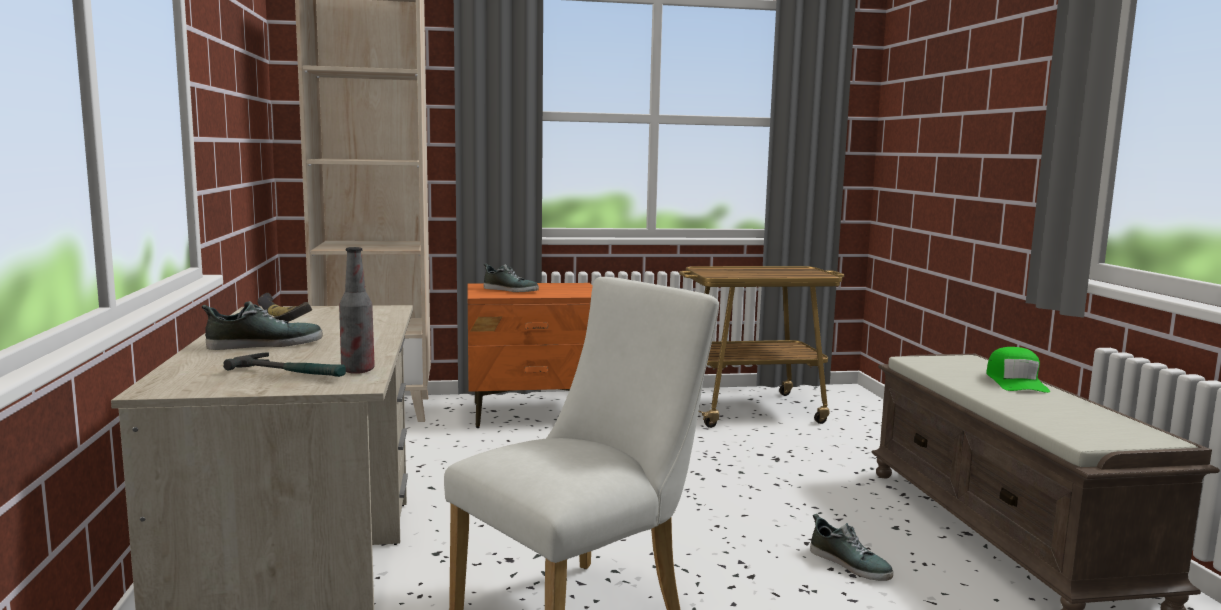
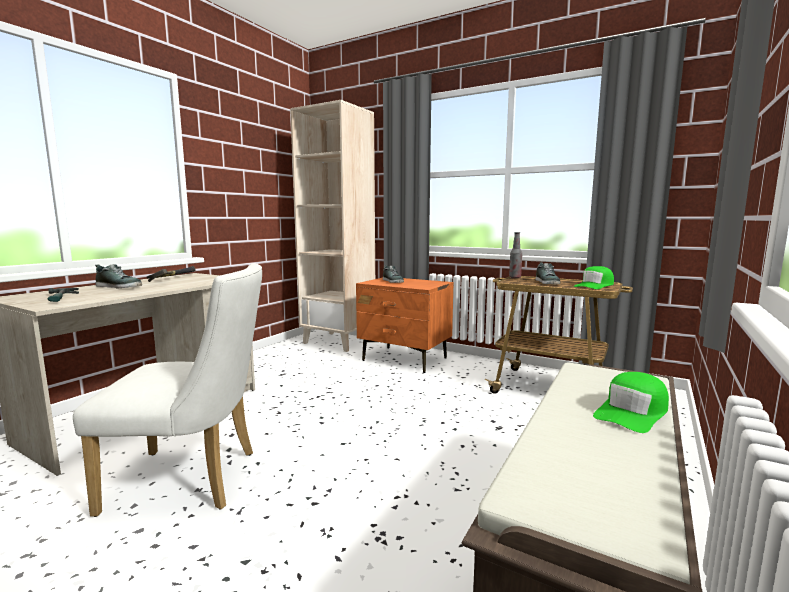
camera: 40 degrees right, 0 degrees up
bottle [339,247,375,374] -> bottle moved to [509,232,522,278]
shoe [810,514,893,581] -> shoe moved to [536,262,560,284]
none -> green cap [574,266,614,289]

